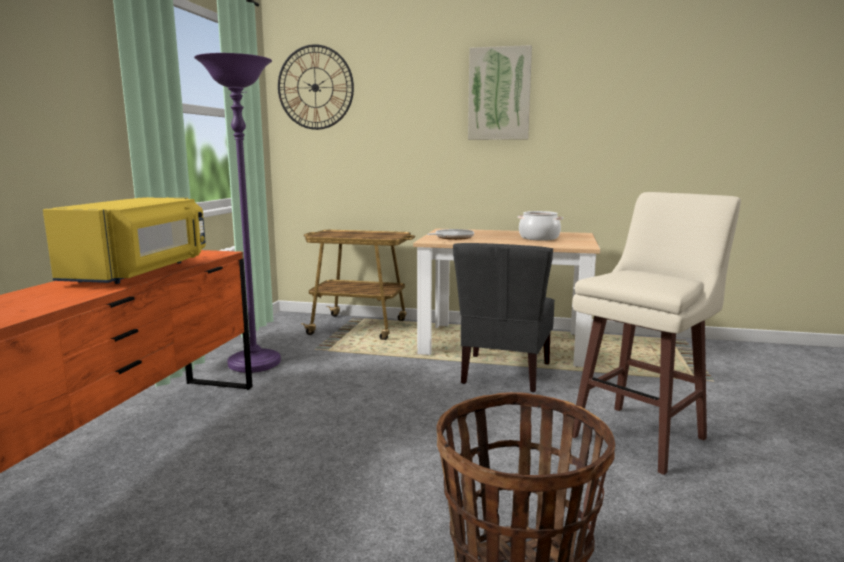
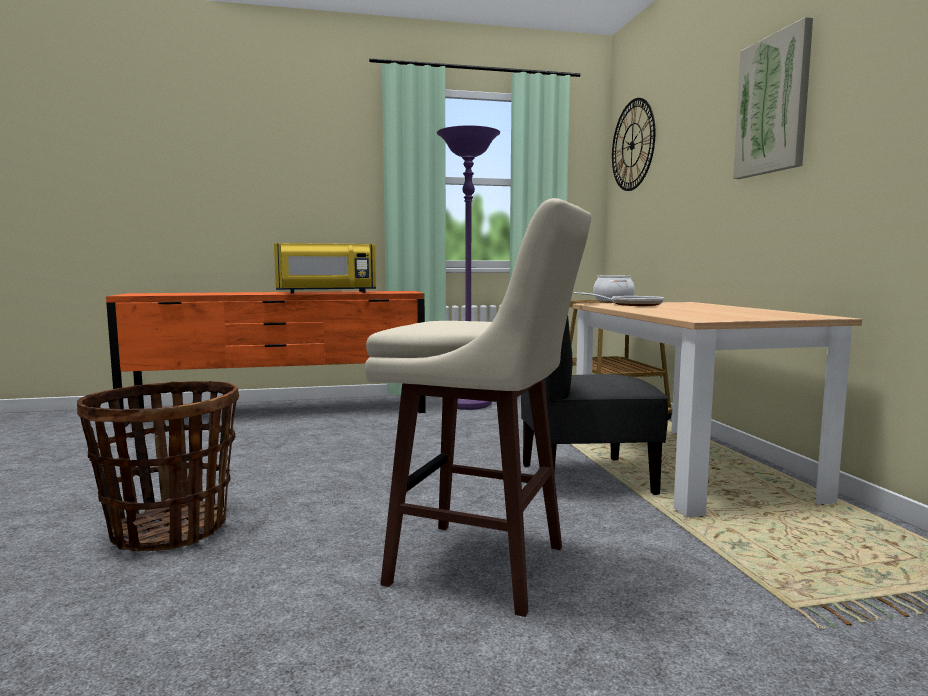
camera: 65 degrees right, 5 degrees down
cooking pot [518,211,563,241] -> cooking pot moved to [593,276,635,302]

